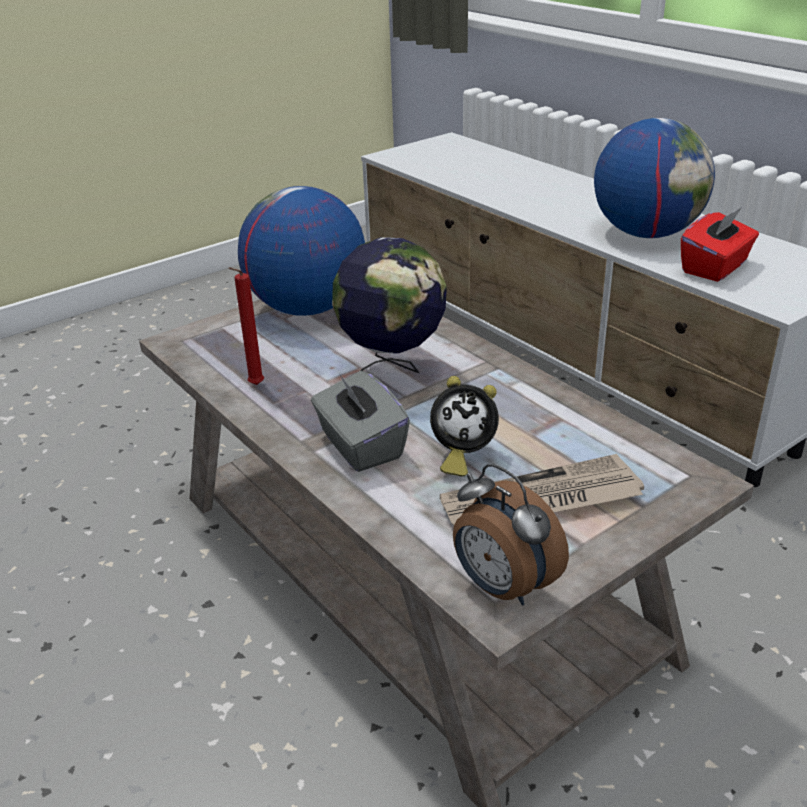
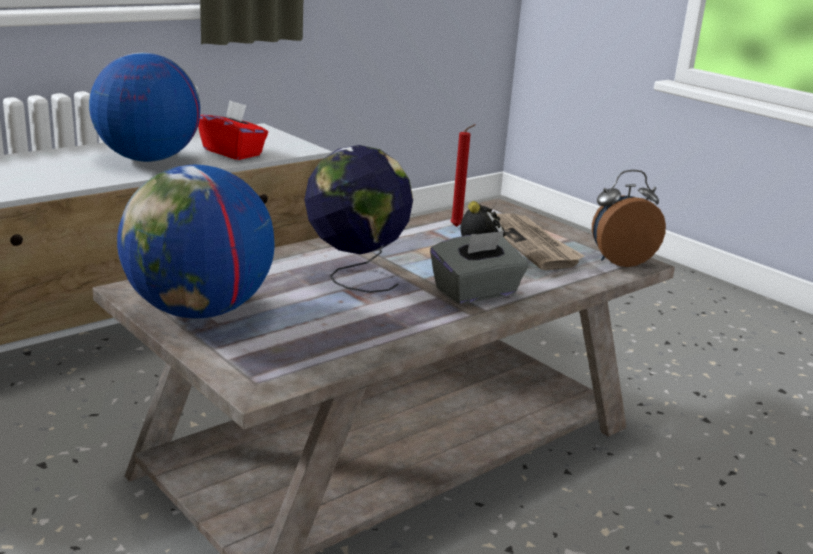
camera: 95 degrees left, 10 degrees down
red candle [228,267,264,385] -> red candle moved to [450,124,476,227]
alarm clock [453,464,569,605] -> alarm clock turned 150 degrees counterclockwise [592,170,666,267]

